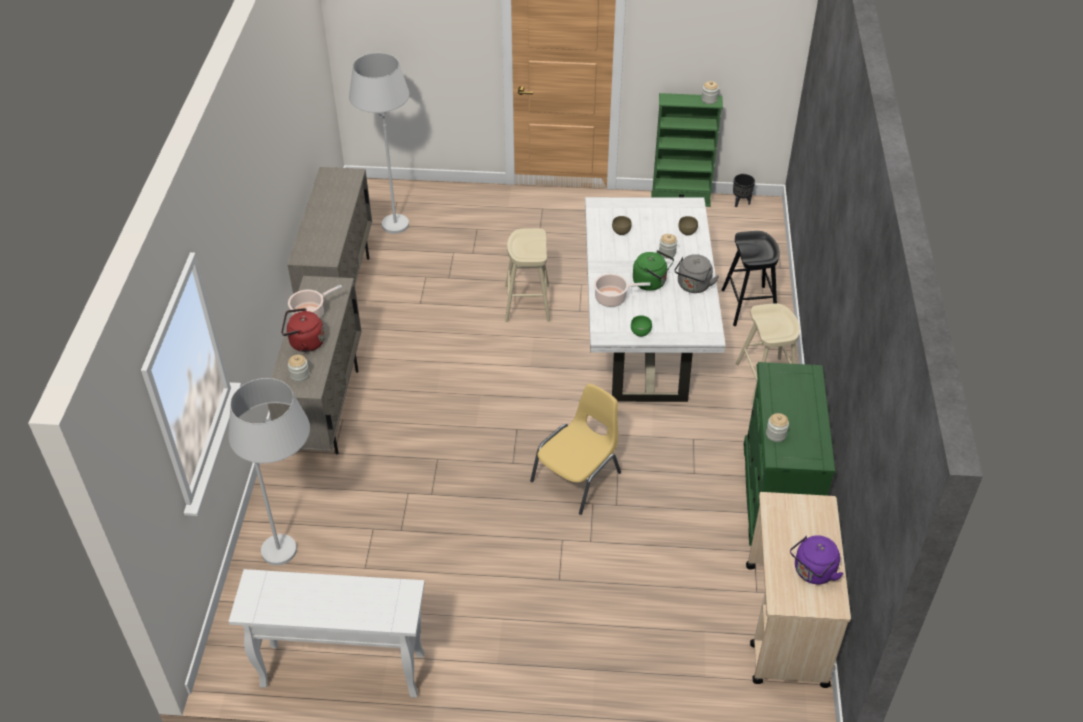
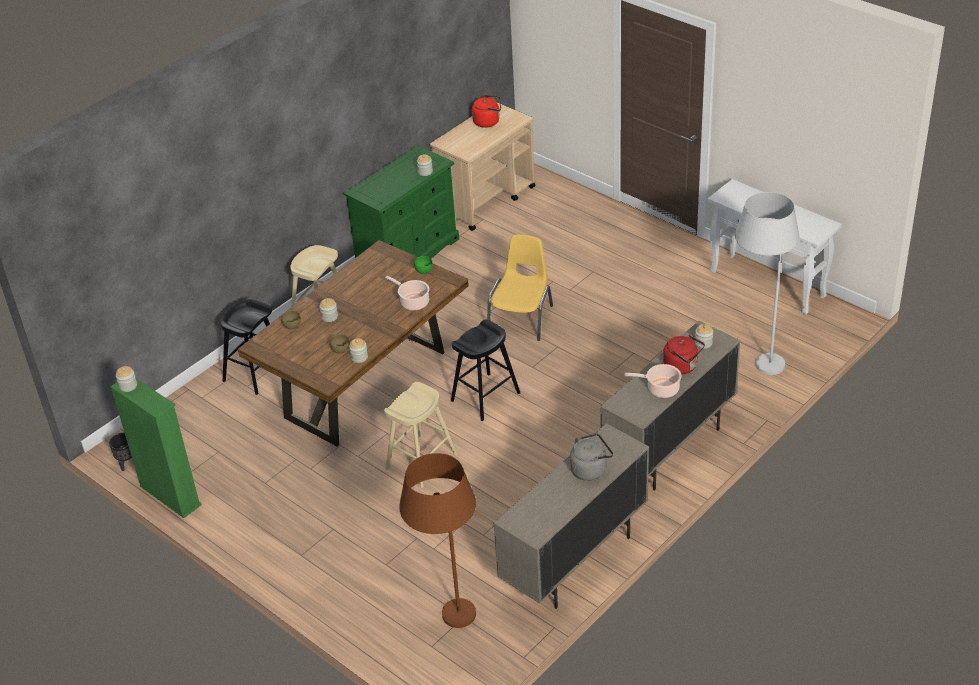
camera: 140 degrees left, 5 degrees down
white floor lamp [349,53,409,234] -> brown floor lamp [399,453,476,628]
yellow chair [530,384,621,515] -> yellow chair turned 120 degrees clockwise [487,234,553,341]
white dining table [585,197,726,402] -> brown dining table [238,240,469,447]
green kettle [633,250,674,291] -> none
grey kettle [674,254,719,293] -> grey kettle moved to [570,433,613,481]
purple kettle [790,535,844,584] -> red kettle [472,95,501,128]
none -> jar [349,338,368,363]
none -> black stool [451,319,520,421]

